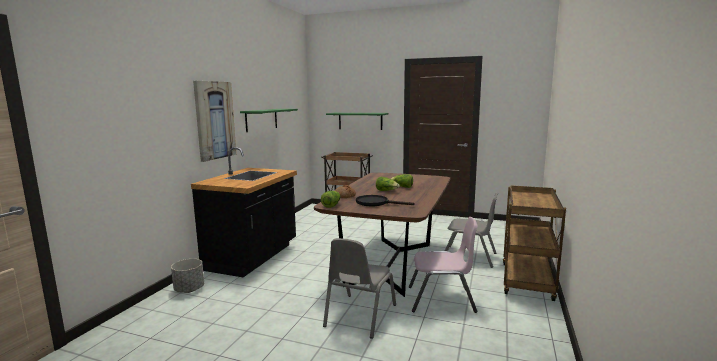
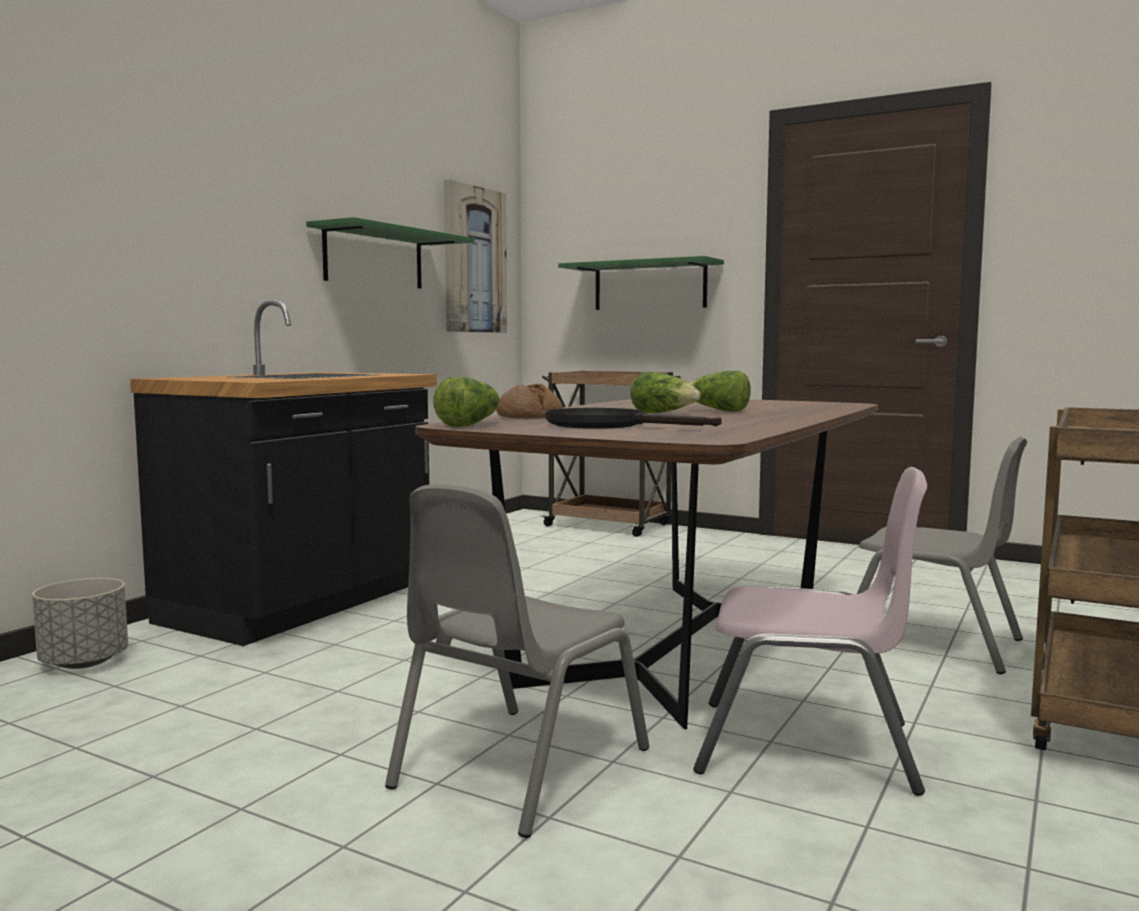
camera: 10 degrees right, 5 degrees down
picture [193,81,236,162] -> picture moved to [444,179,507,333]

